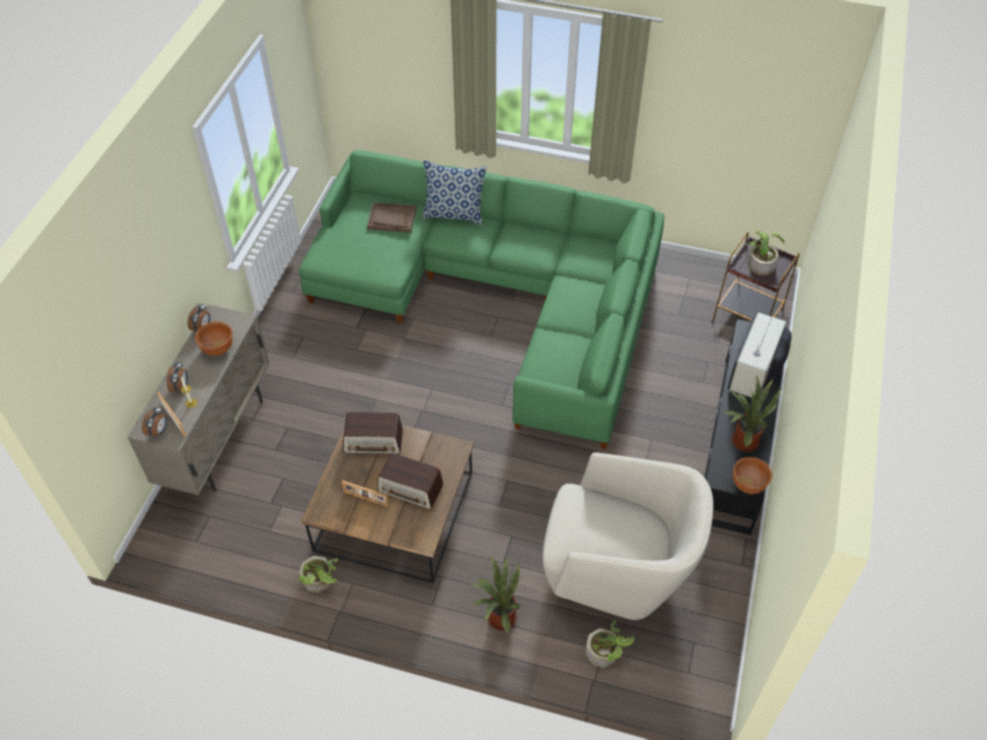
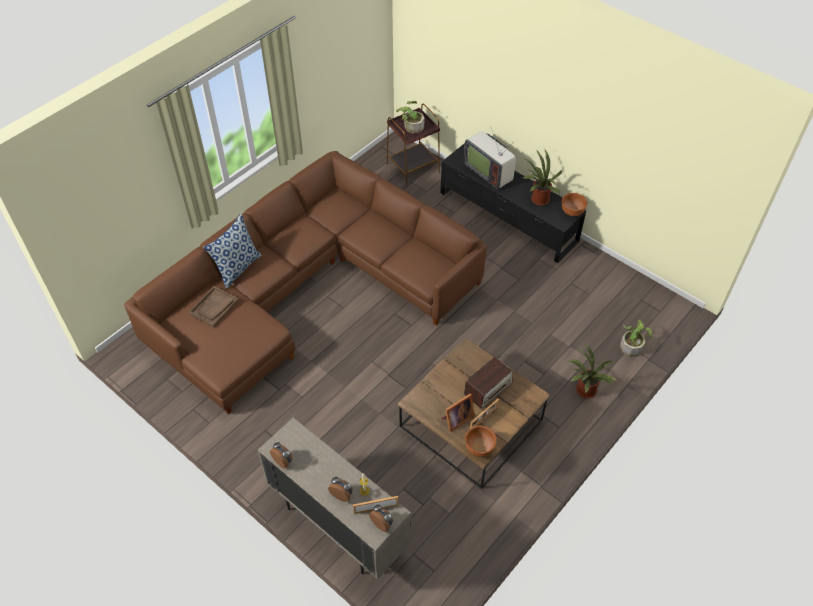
camera: 65 degrees left, 0 degrees up
brown bowl [195,321,233,356] -> brown bowl moved to [465,426,497,457]
green sofa [299,150,664,450] -> brown sofa [124,151,487,414]
potted plant [299,556,338,593] -> none
radio [343,412,403,454] -> none
beige armchair [543,452,713,620] -> none
none -> picture frame [441,394,475,432]

